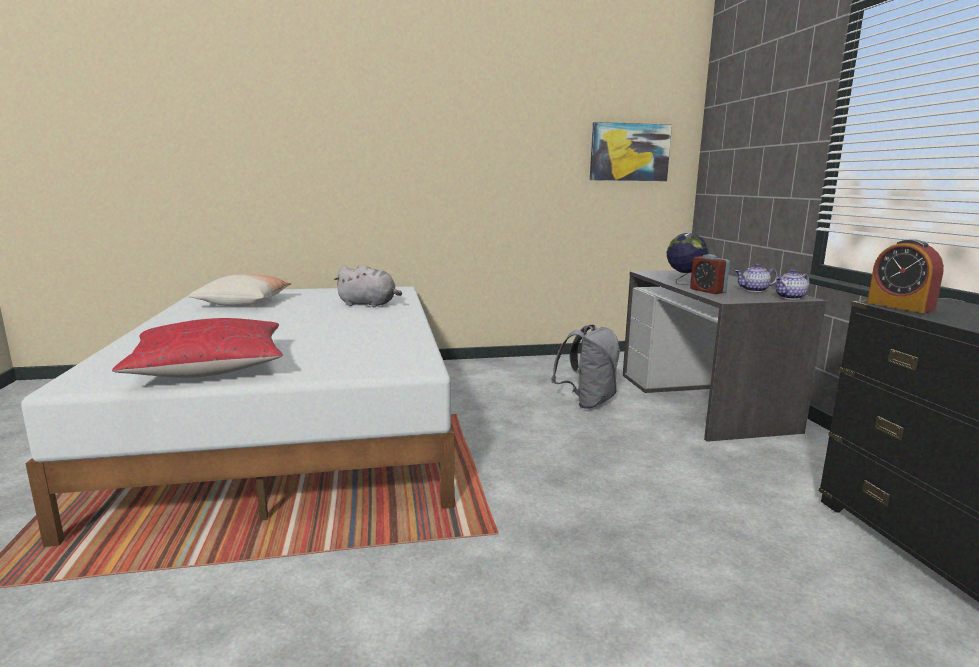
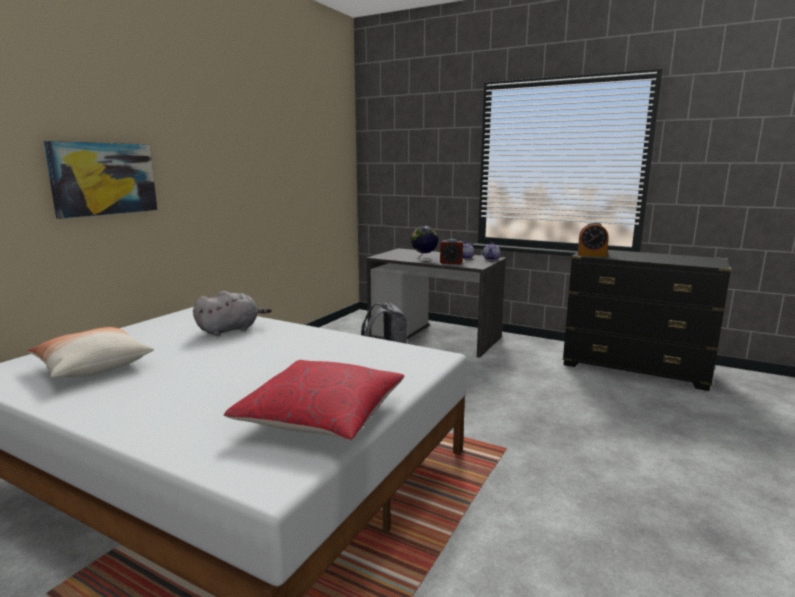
camera: 50 degrees left, 0 degrees up
picture [590,122,672,181] -> picture moved to [43,141,157,219]

